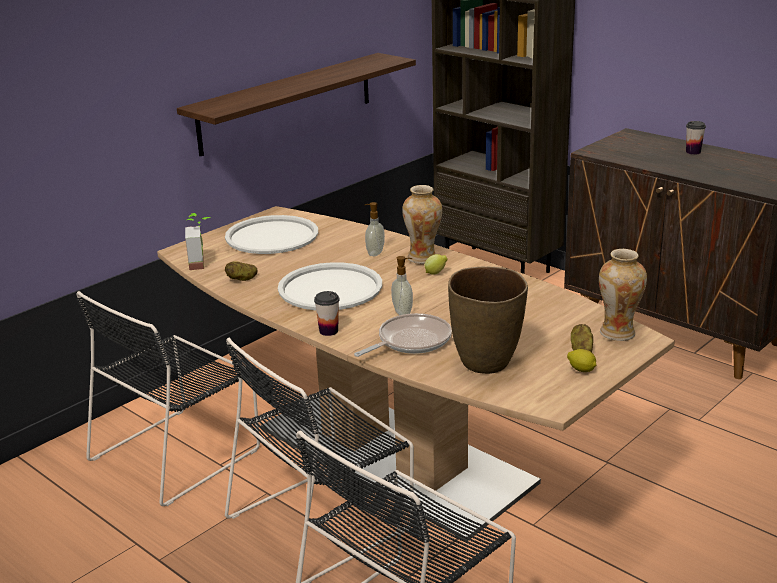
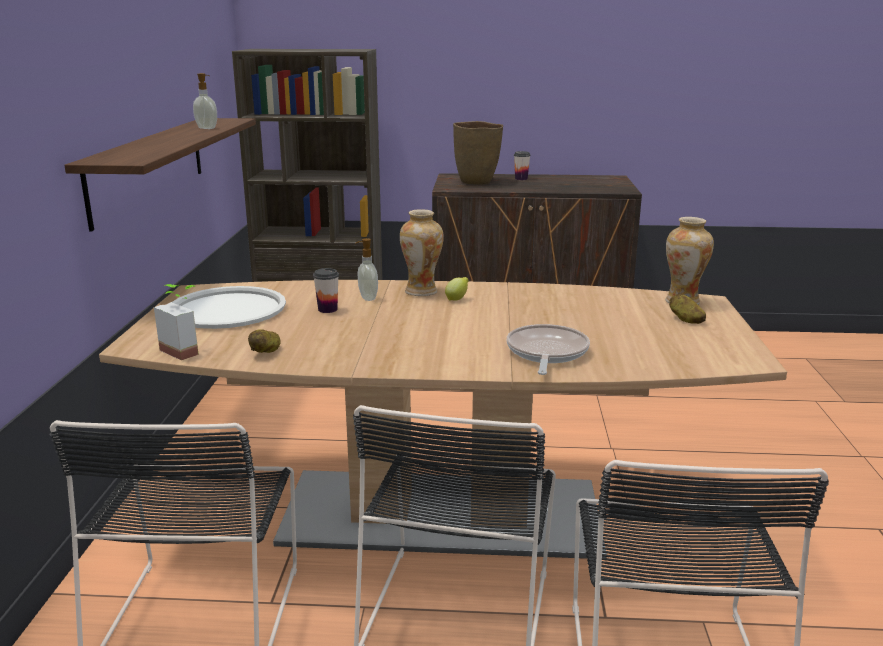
camera: 40 degrees left, 5 degrees down
white tray [278,262,382,310] -> none
cup [314,291,340,336] -> cup moved to [313,268,339,313]
soap dispenser [391,256,413,315] -> soap dispenser moved to [193,73,217,129]
brown vase [448,267,528,374] -> brown vase moved to [453,121,503,185]
lemon [567,349,596,372] -> none

